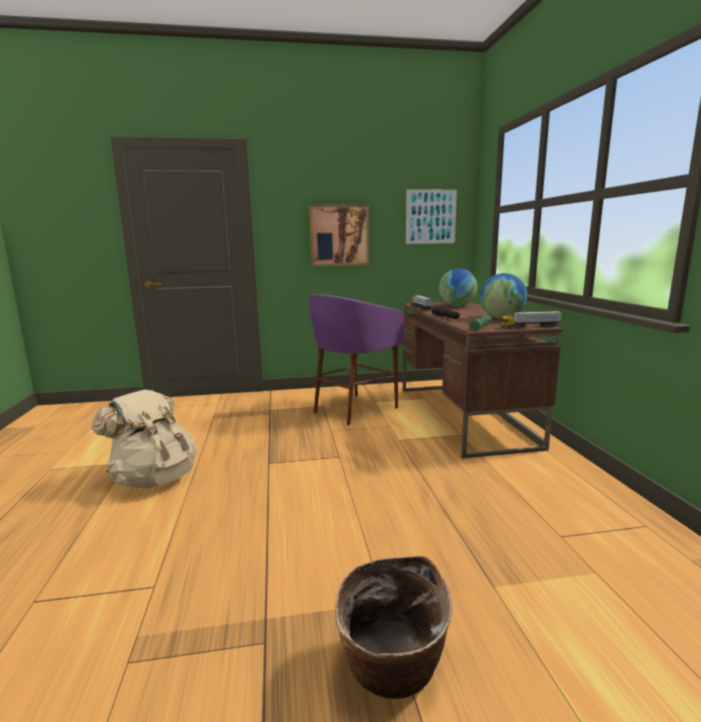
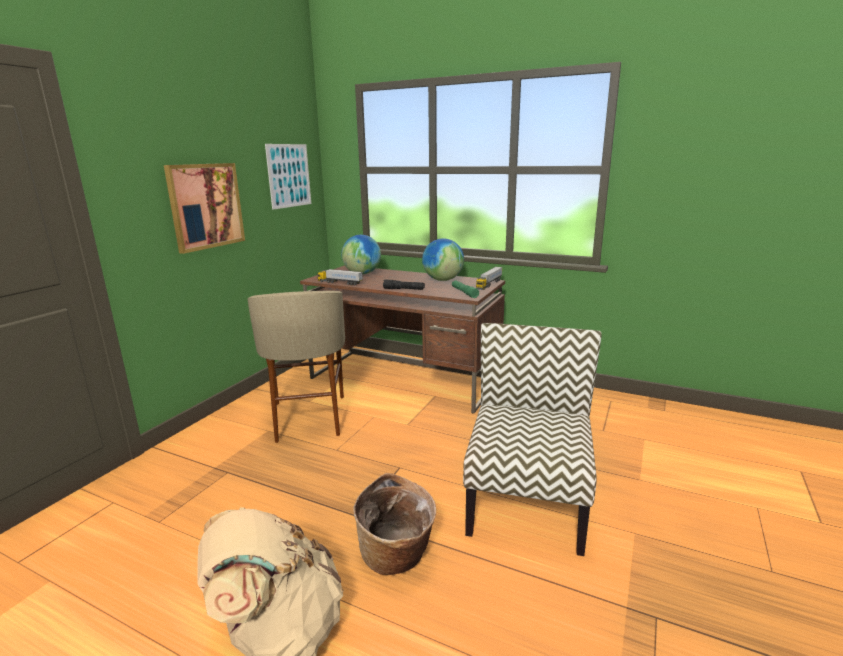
camera: 55 degrees left, 5 degrees up
purple stool [309,294,404,425] -> beige stool [247,291,345,443]
basket [335,556,453,699] -> basket moved to [353,473,436,575]
none -> chair [463,323,602,556]

